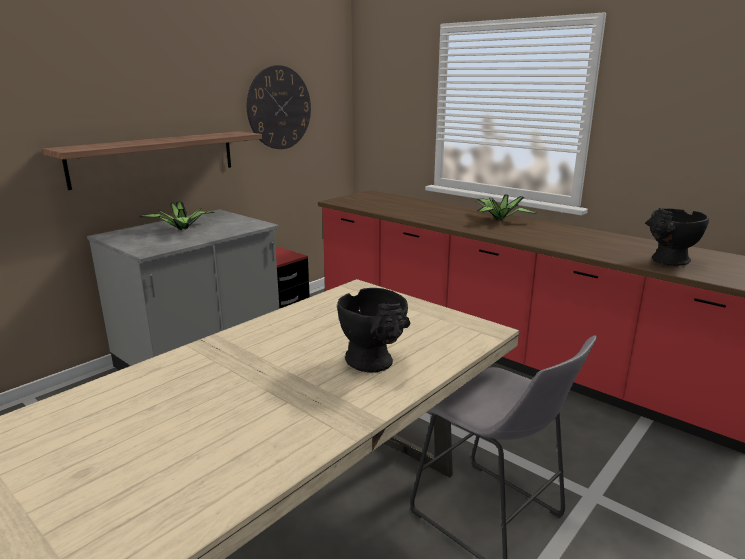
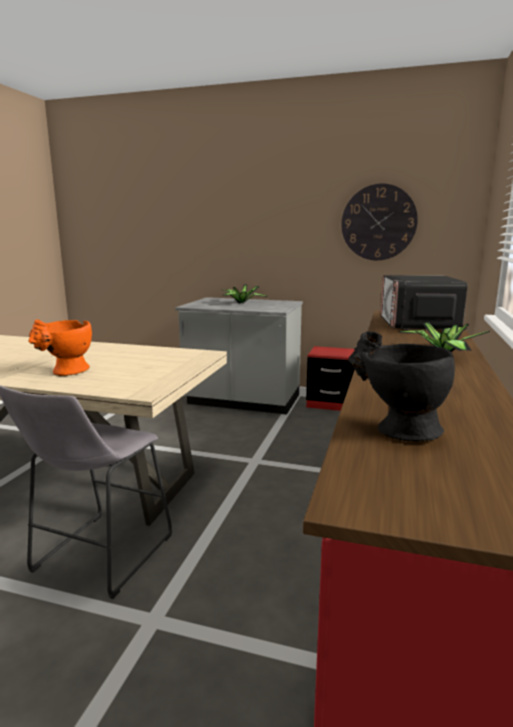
camera: 65 degrees right, 5 degrees down
shelf [42,131,262,190] -> none
black vase [337,288,411,373] -> orange vase [28,320,92,376]
none -> microwave [380,275,467,330]

